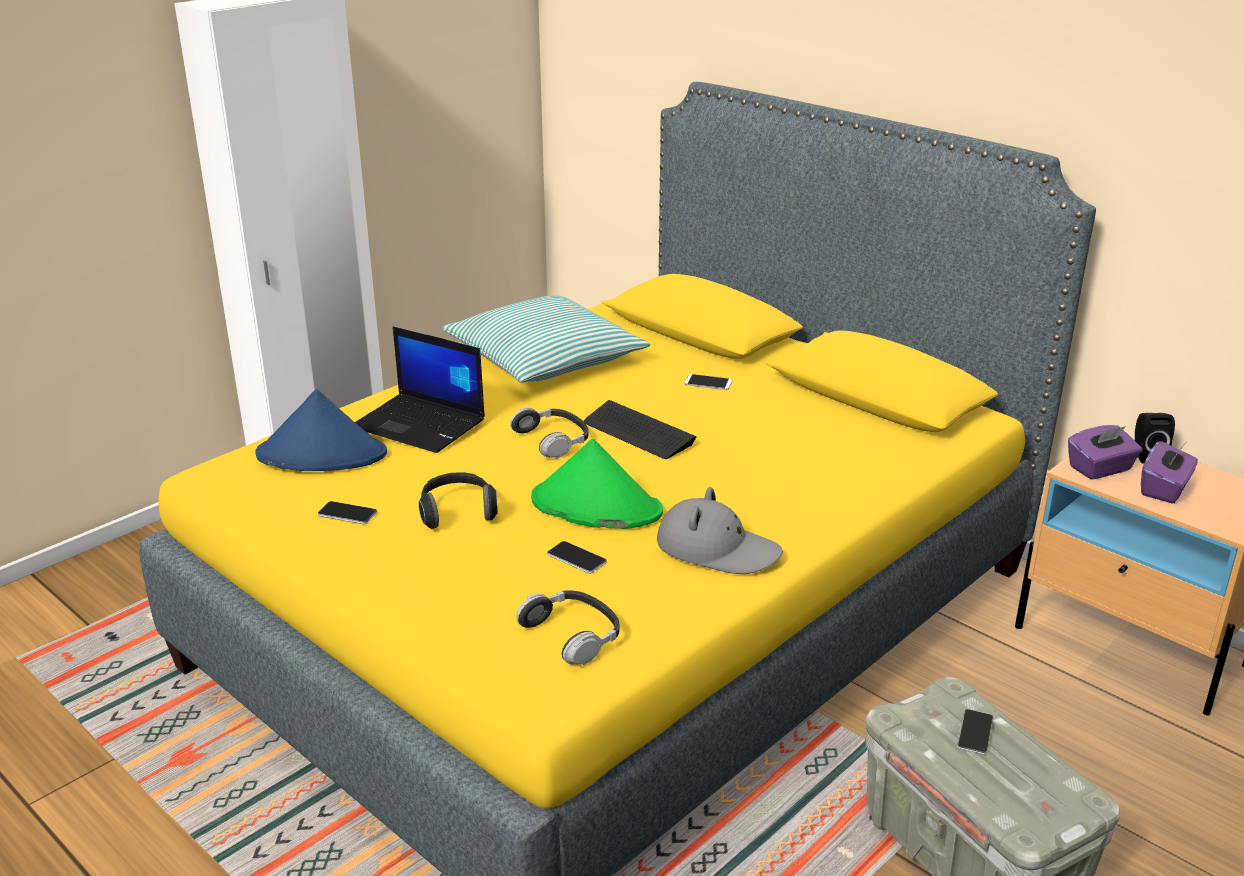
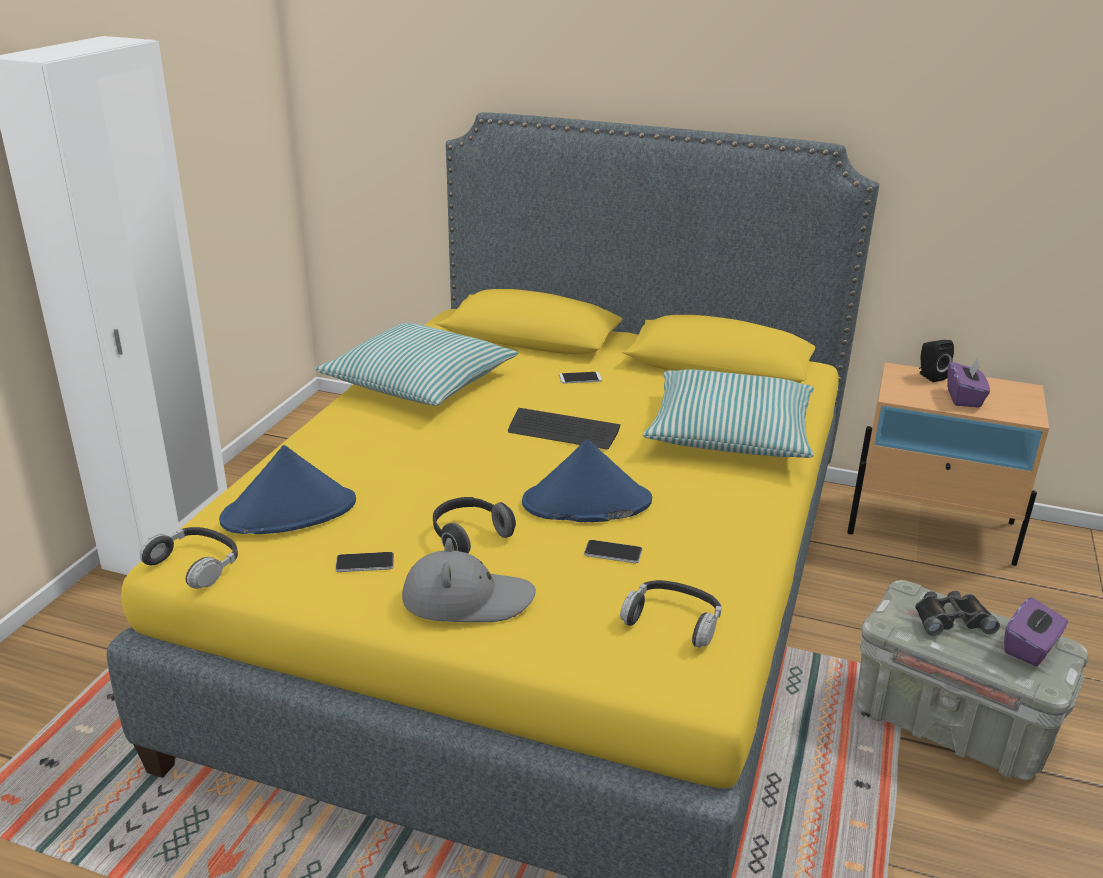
camera: 25 degrees left, 0 degrees up
laptop [355,327,485,453] -> none
headphones [510,407,589,459] -> headphones moved to [140,527,238,589]
green hat [531,439,663,529] -> blue hat [522,439,652,522]
grey hat [657,487,783,574] -> grey hat moved to [402,538,536,622]
phone [957,709,994,755] -> black binoculars [915,591,1000,636]
purple tissue box [1068,425,1142,480] -> purple tissue box moved to [1004,597,1068,666]
none -> pillow [643,369,814,458]

